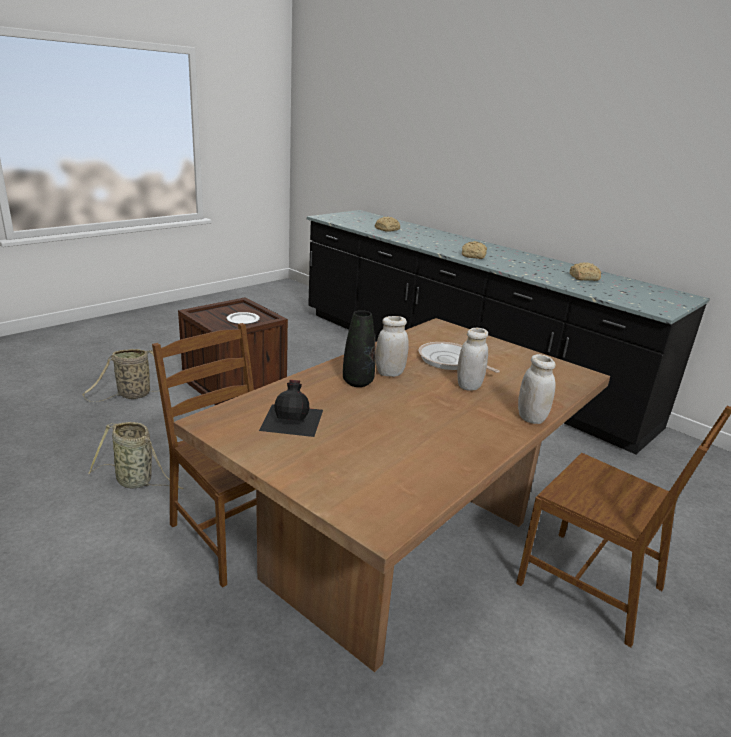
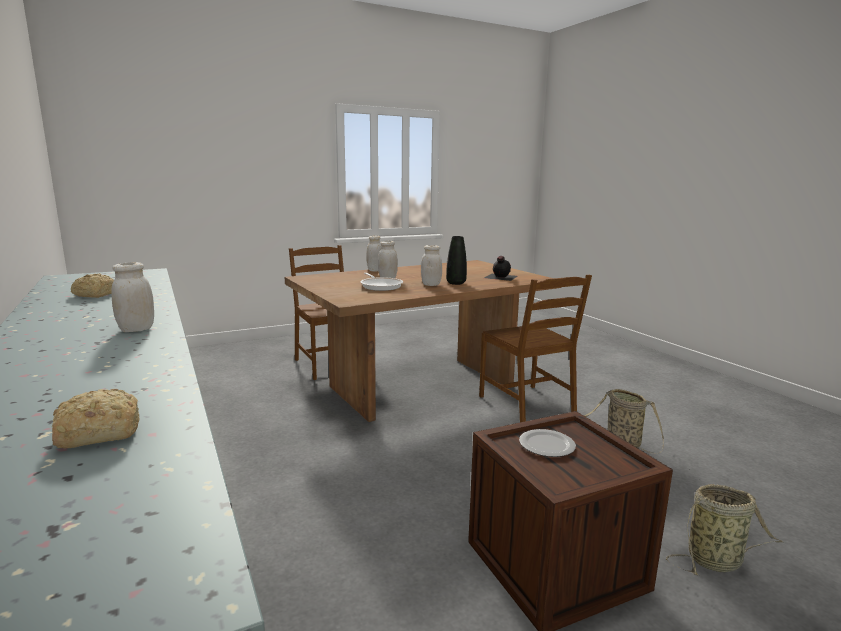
camera: 160 degrees left, 10 degrees down
bread [462,241,487,259] -> white jar [112,262,154,332]

